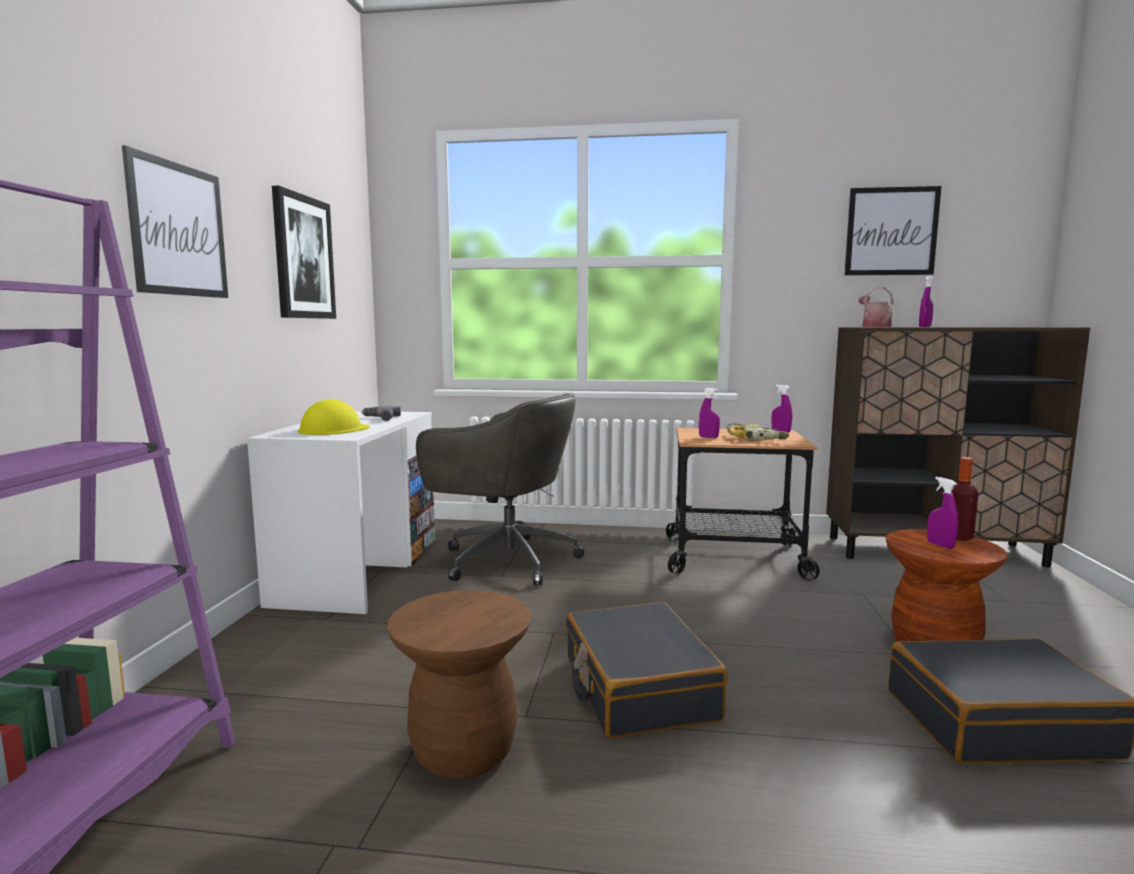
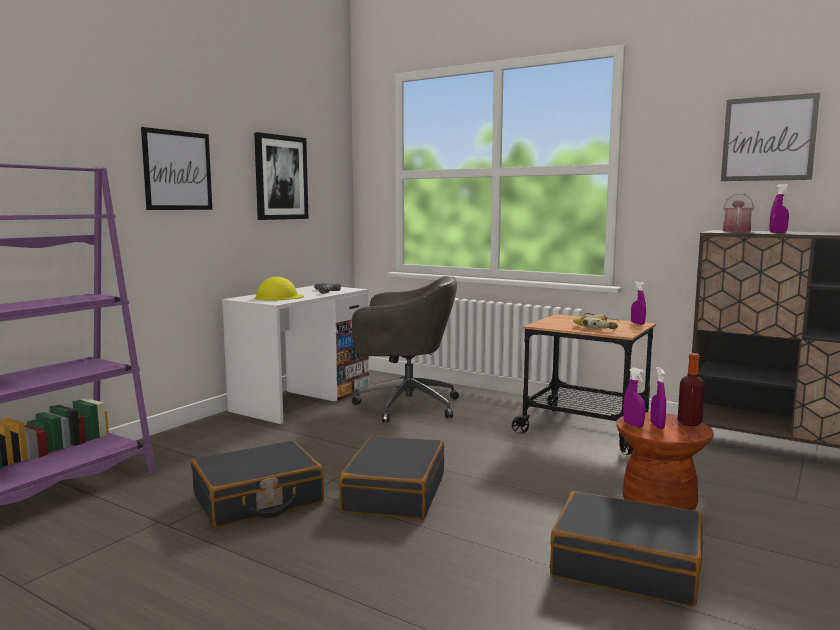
camera: 25 degrees right, 0 degrees up
brown stool [387,590,531,779] -> black suitcase [191,441,324,527]
grey office chair [416,393,584,585] -> grey office chair turned 45 degrees counterclockwise [352,276,459,423]
purple spray bottle [699,388,720,438] -> purple spray bottle moved to [623,368,645,427]

